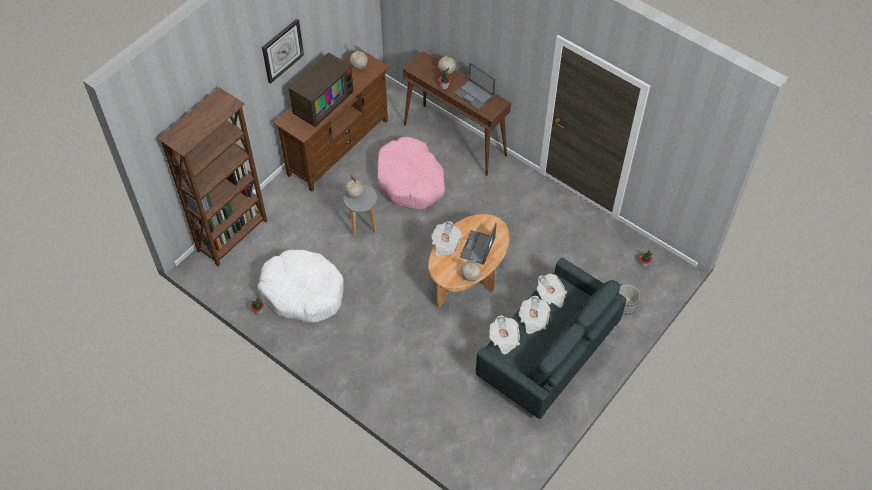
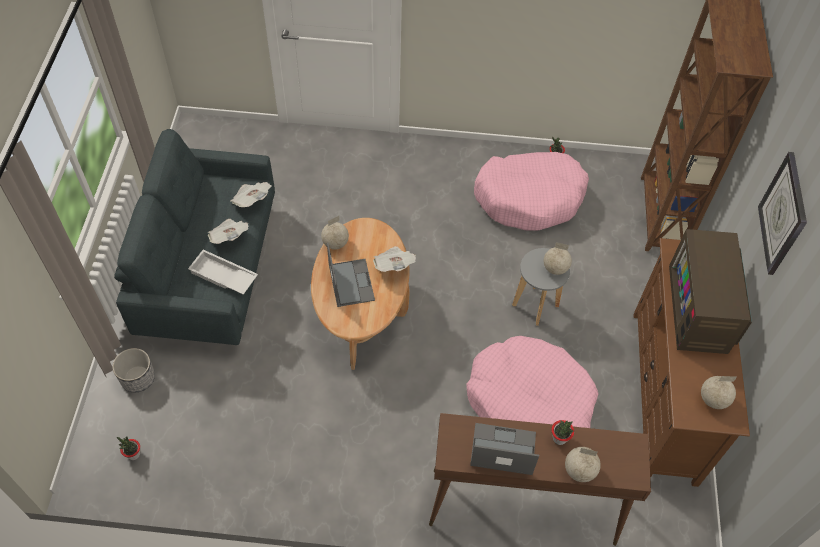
camera: 145 degrees right, 0 degrees up
white dog bed [257,250,344,323] -> pink dog bed [474,152,589,231]
newspaper [537,274,567,308] -> white tray [188,250,258,295]

